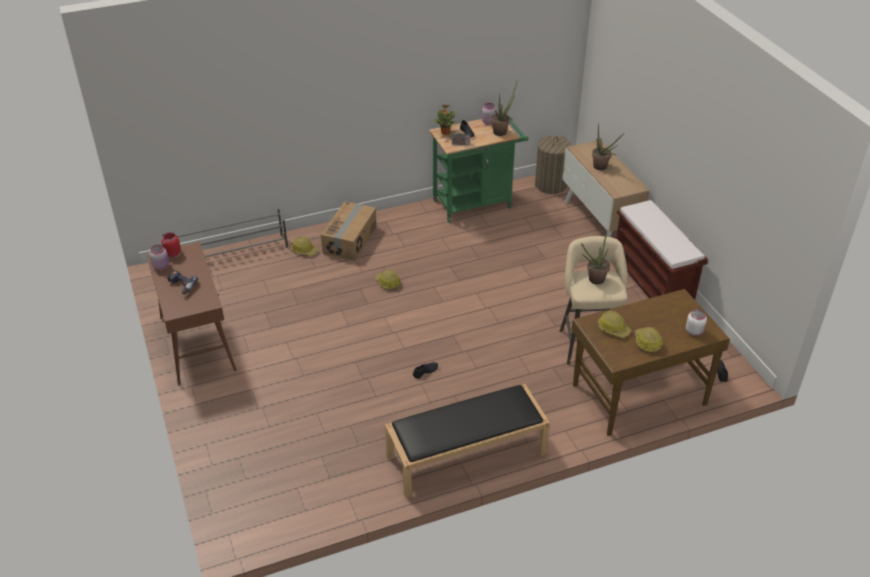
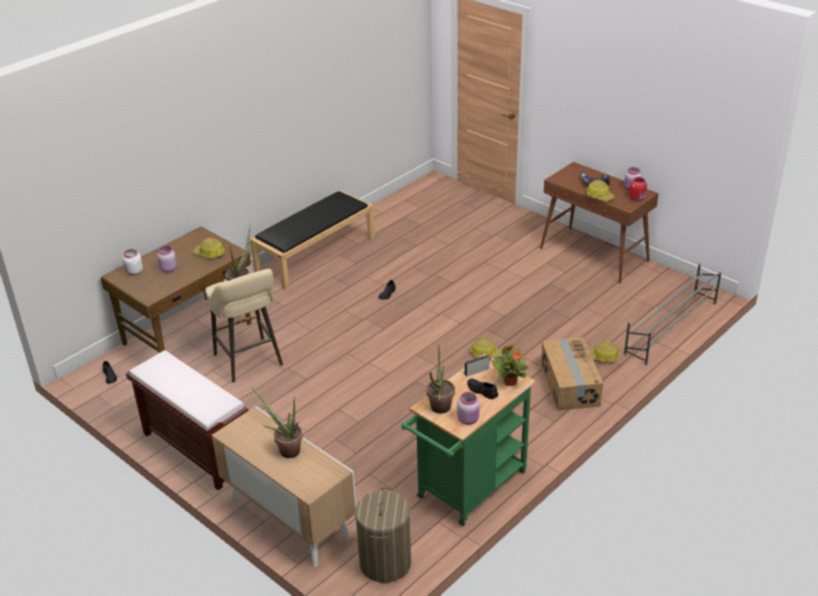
camera: 155 degrees right, 5 degrees down
hard hat [635,327,663,353] -> hard hat moved to [586,180,615,201]
none -> pink jar [157,246,177,272]

